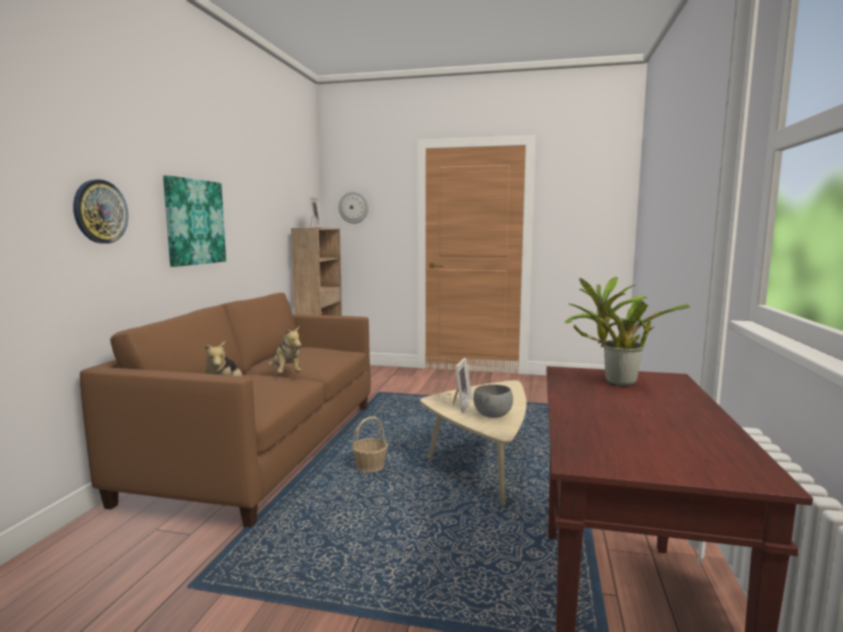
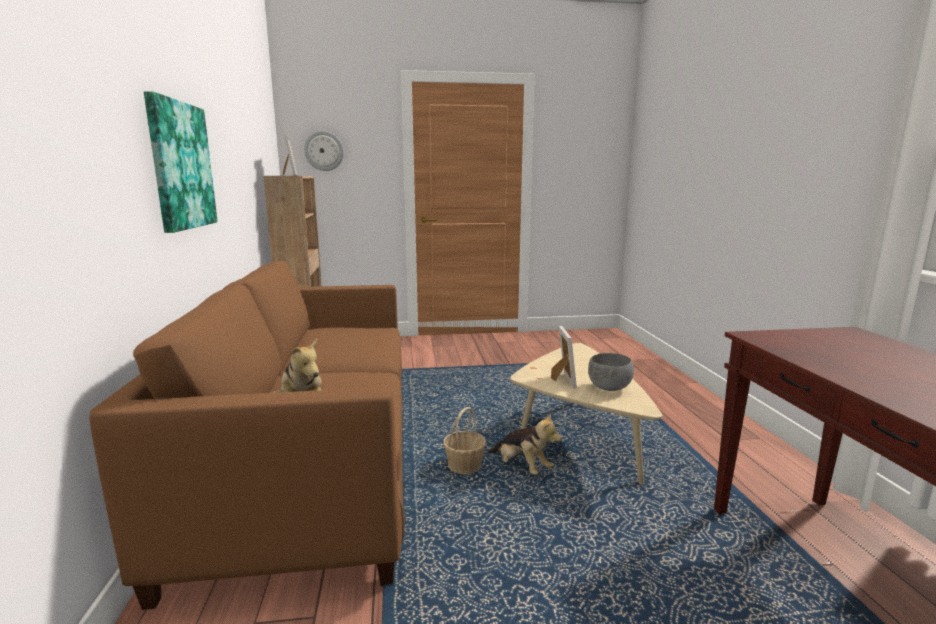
camera: 20 degrees left, 5 degrees up
wall clock [73,179,128,244] -> none
plush toy [268,326,301,373] -> plush toy moved to [487,413,562,475]
potted plant [565,277,691,386] -> none

